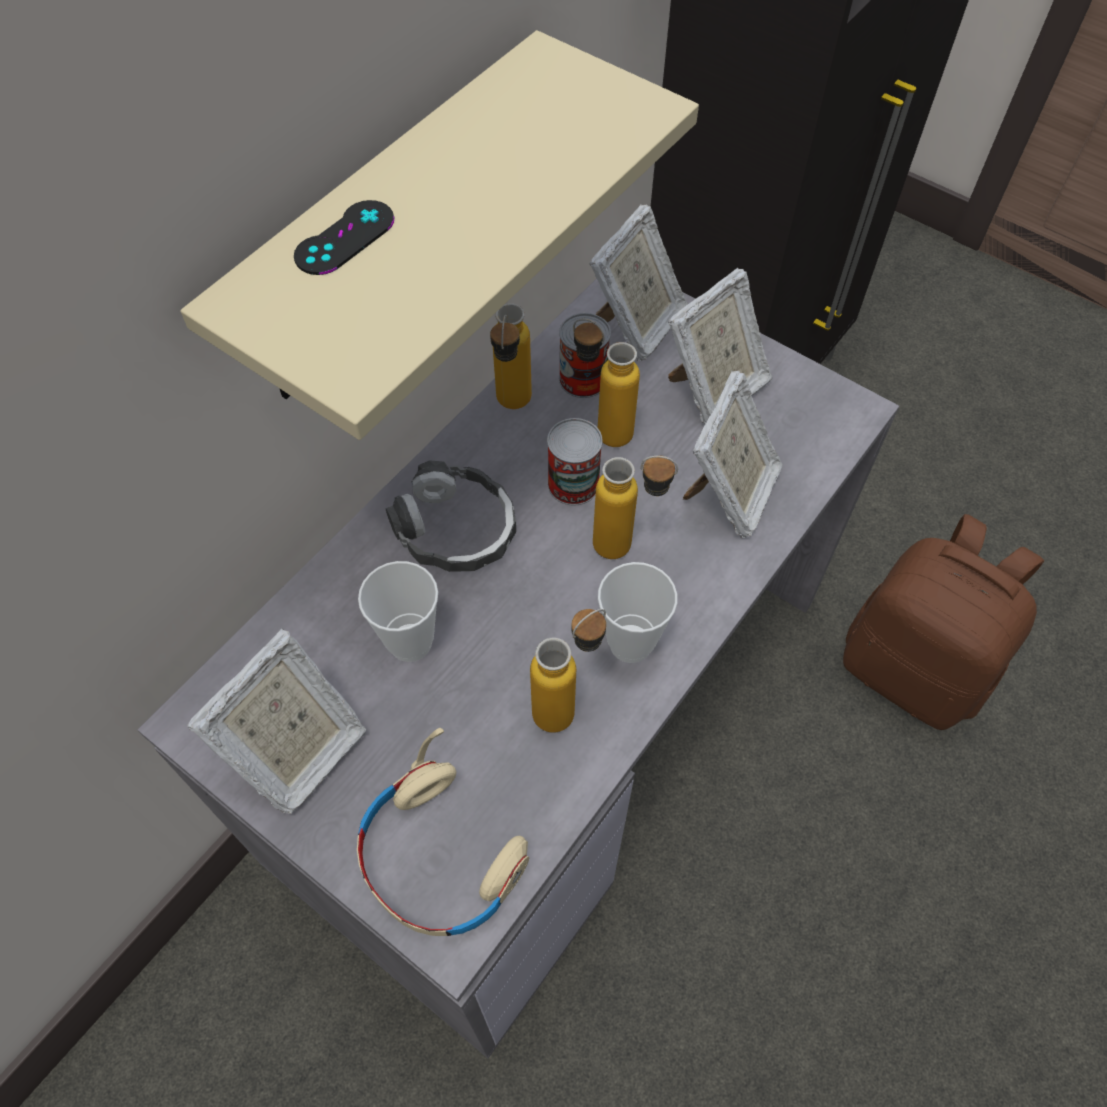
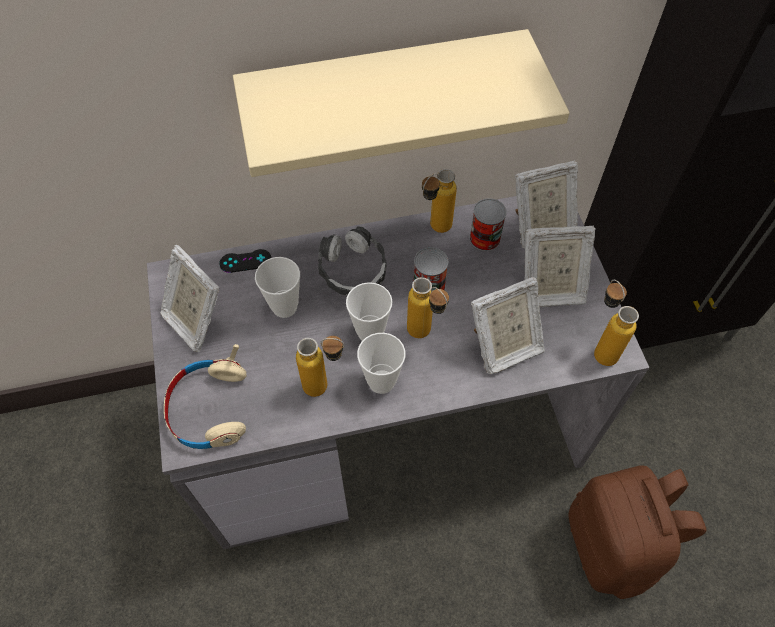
camera: 40 degrees right, 0 degrees up
picture frame [187,629,366,814] -> picture frame turned 60 degrees clockwise [160,245,220,352]
black game controller [294,200,394,275] -> black game controller moved to [219,249,271,273]
bottle [573,319,640,447] -> bottle moved to [594,280,639,366]
none -> cup [346,282,392,341]

